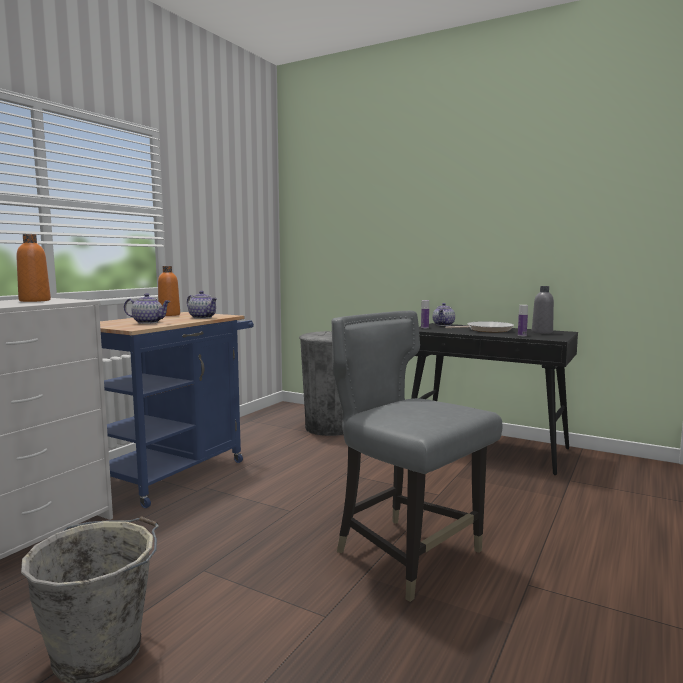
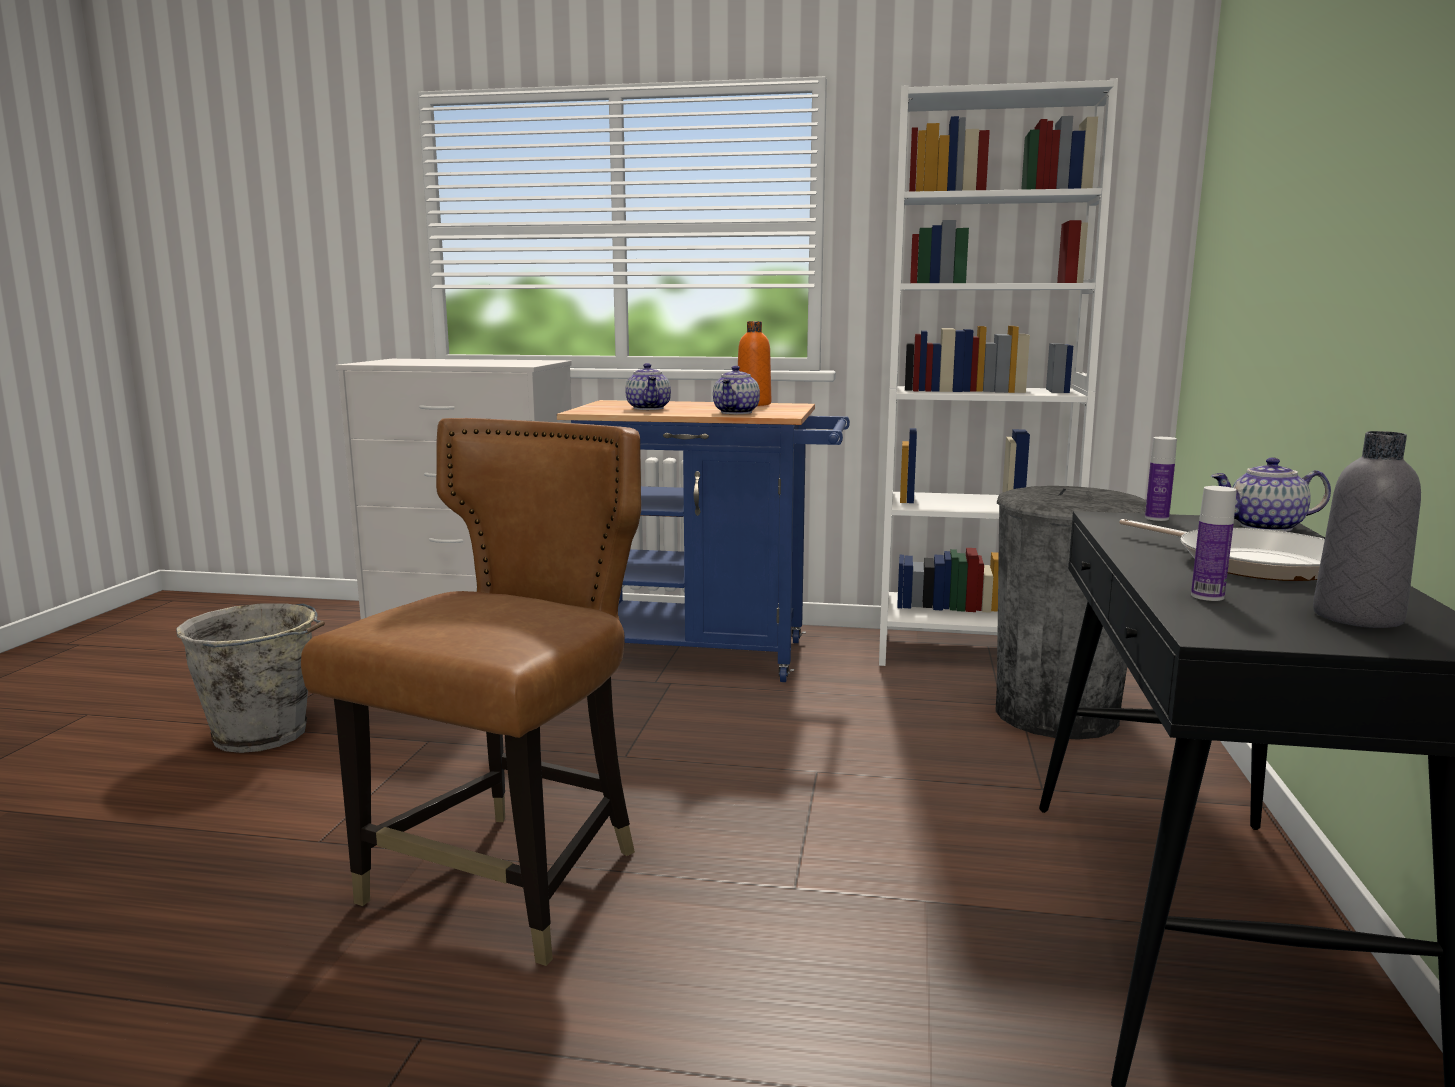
camera: 70 degrees right, 5 degrees up
orange bottle [16,234,51,302] -> none
grey chair [331,311,503,602] -> brown chair [301,418,641,966]
none -> white bookcase [879,78,1118,666]

